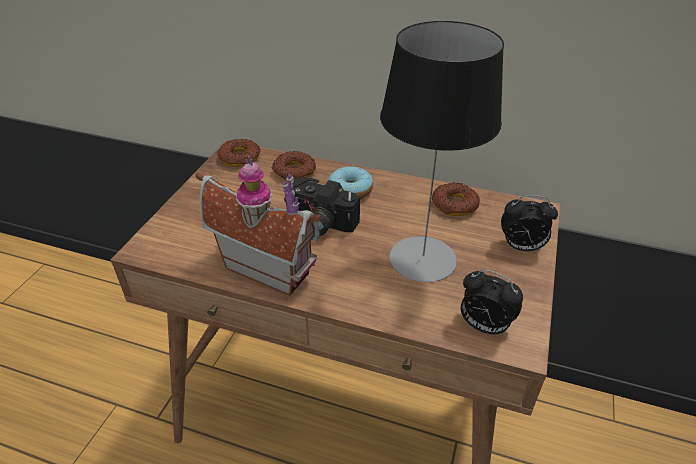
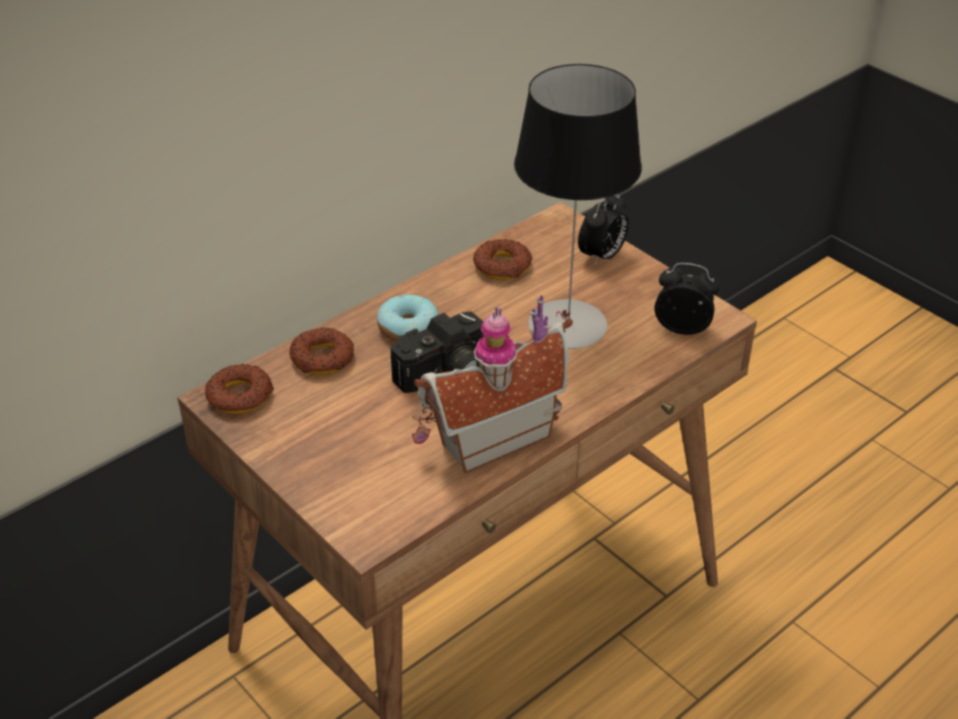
camera: 60 degrees left, 0 degrees up
alarm clock [461,269,523,336] -> alarm clock turned 135 degrees counterclockwise [655,263,720,335]

